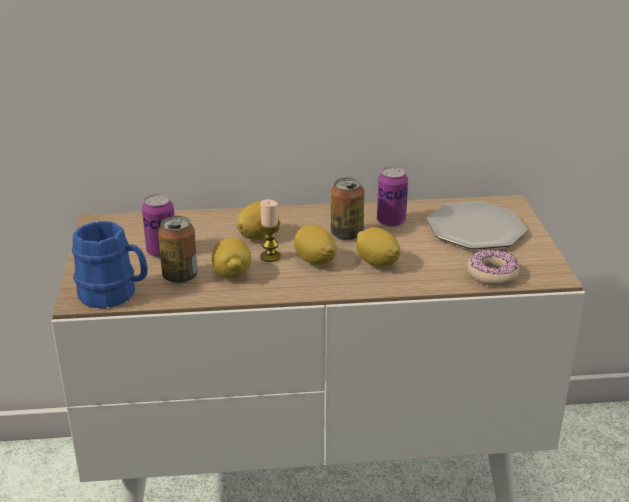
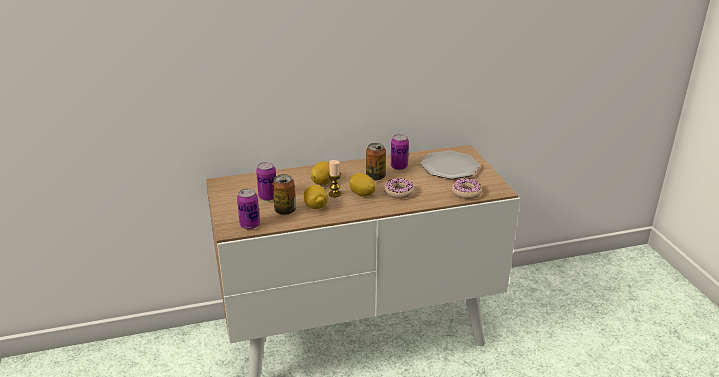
camera: 10 degrees left, 0 degrees up
blue mug [72,221,148,309] -> can [237,188,260,229]
lemon [356,227,401,267] -> donut [384,178,414,199]

